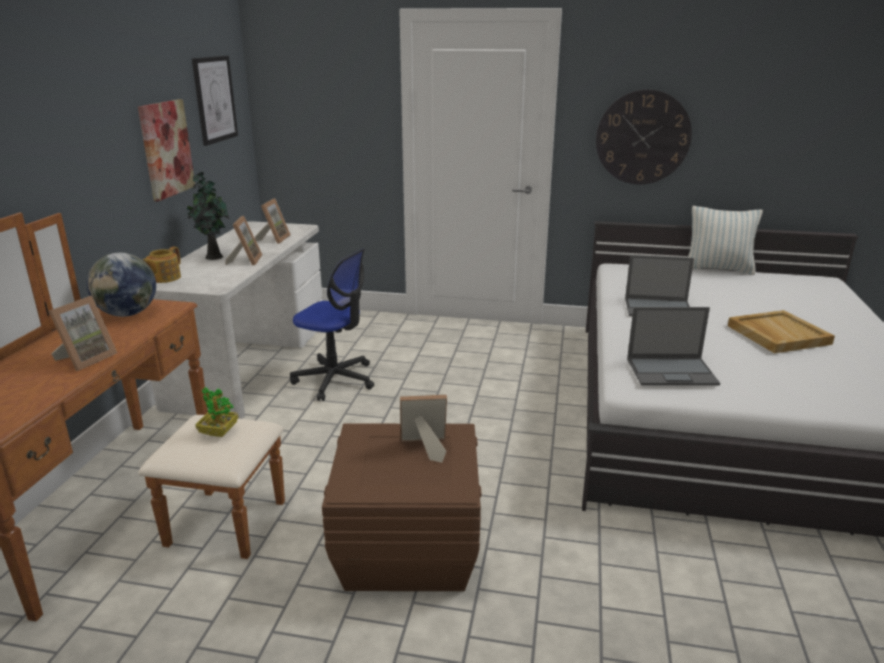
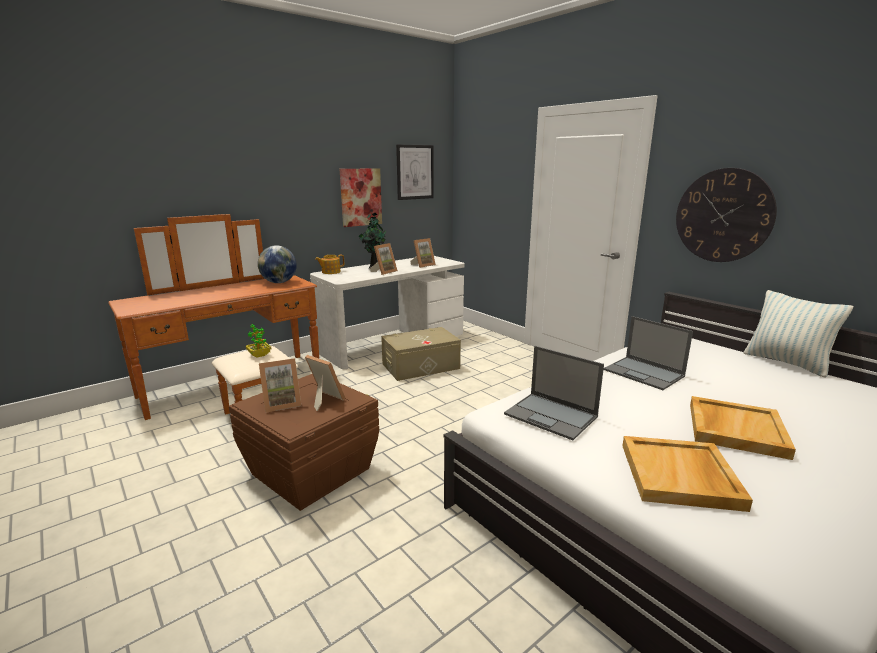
camera: 40 degrees right, 5 degrees down
picture frame [48,296,117,371] -> picture frame moved to [259,358,301,413]
office chair [290,248,374,401] -> beige storage box [381,327,461,381]
none -> beige tray [622,436,753,512]

